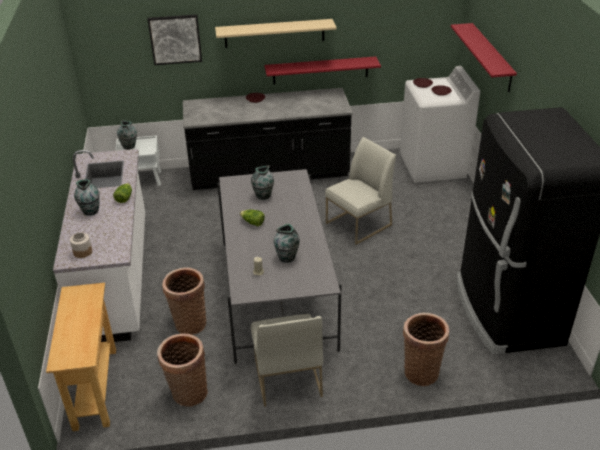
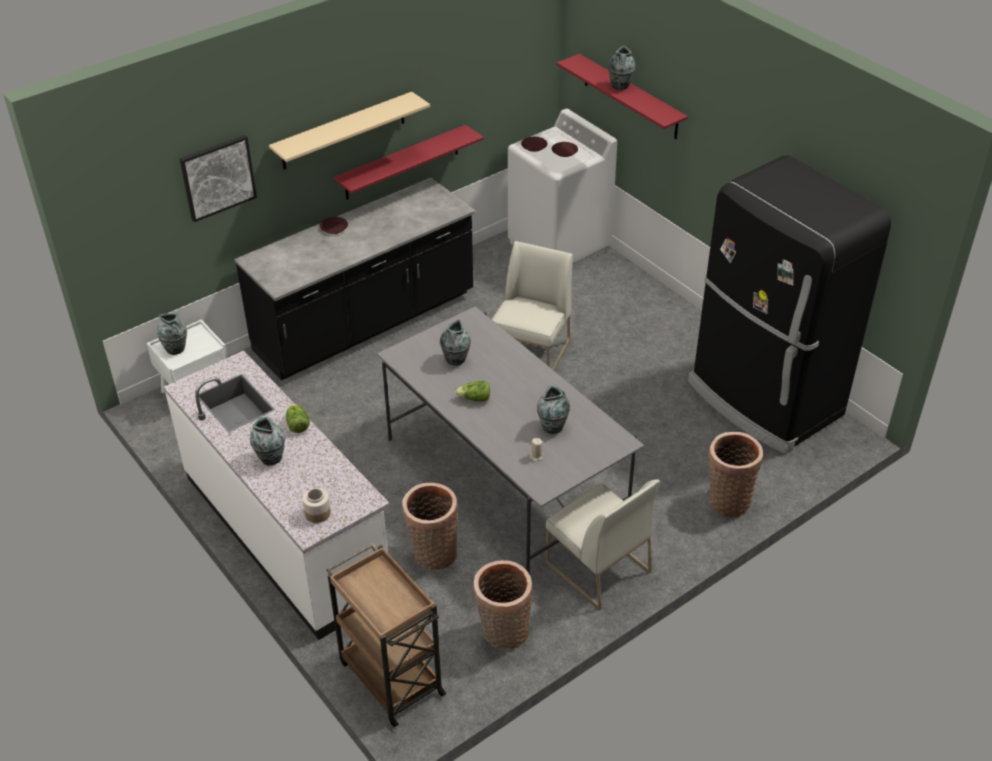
camera: 30 degrees left, 5 degrees up
beige console table [46,283,116,431] -> brown cart [327,544,447,727]
none -> vase [608,46,636,90]

